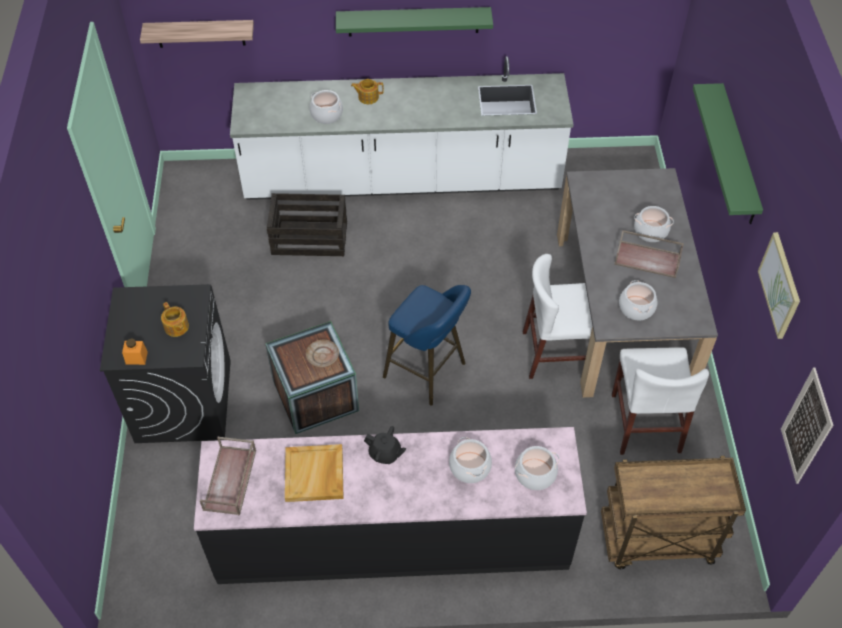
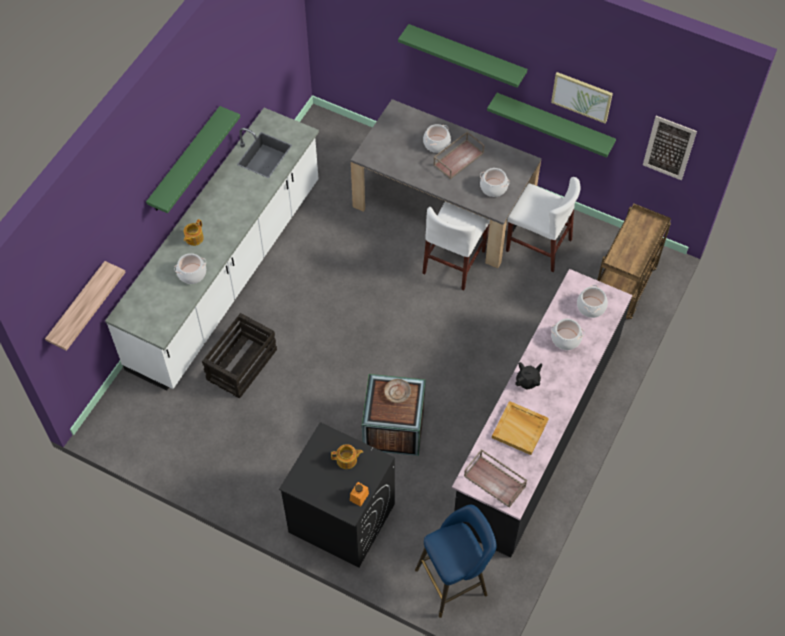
camera: 60 degrees left, 5 degrees up
blue stool [383,285,471,405] -> blue stool moved to [415,505,497,618]
none -> green shelf [487,93,616,158]

